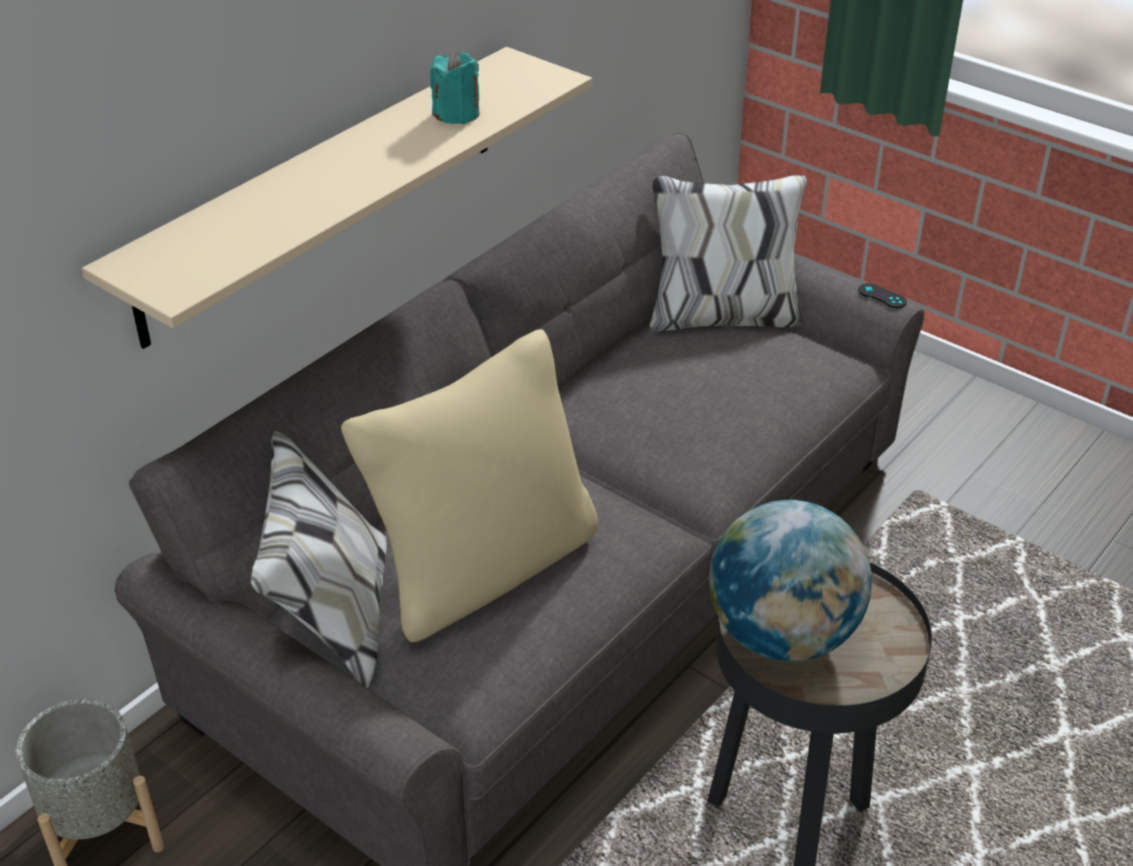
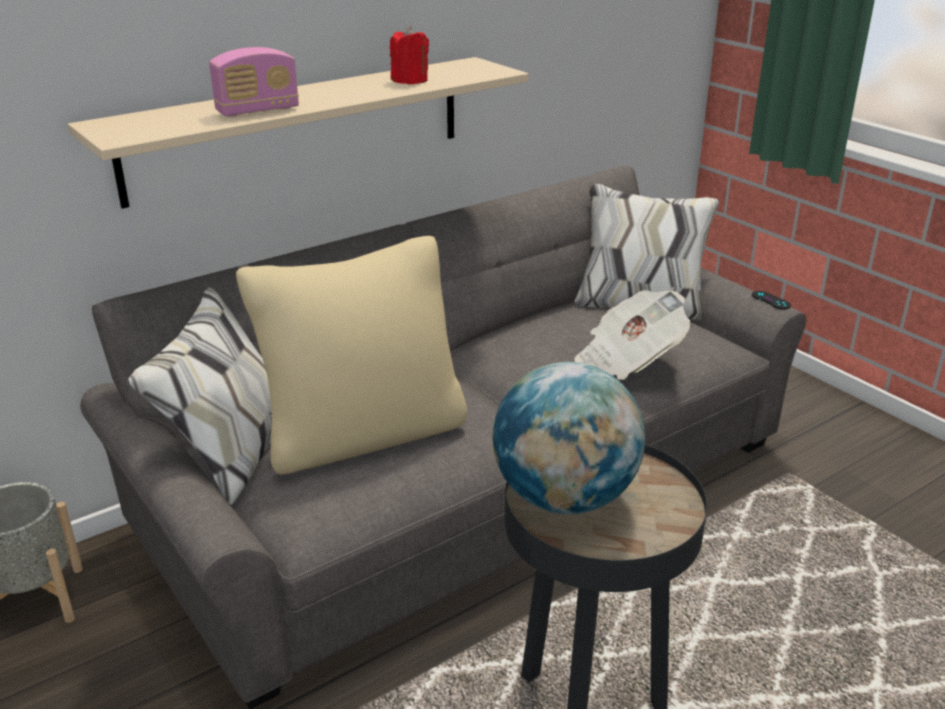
camera: 15 degrees right, 10 degrees down
turquoise candle [430,51,480,124] -> red candle [390,26,429,84]
none -> radio [209,47,299,117]
none -> newspaper [574,290,690,380]

